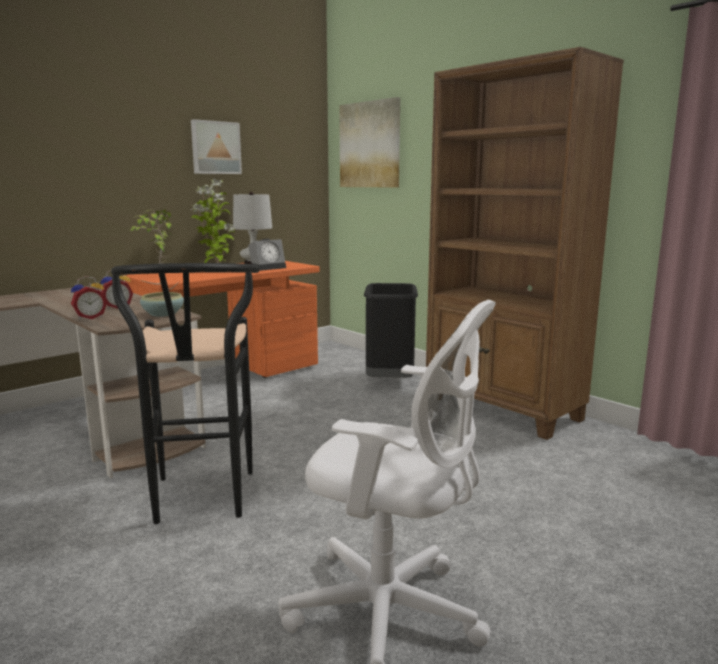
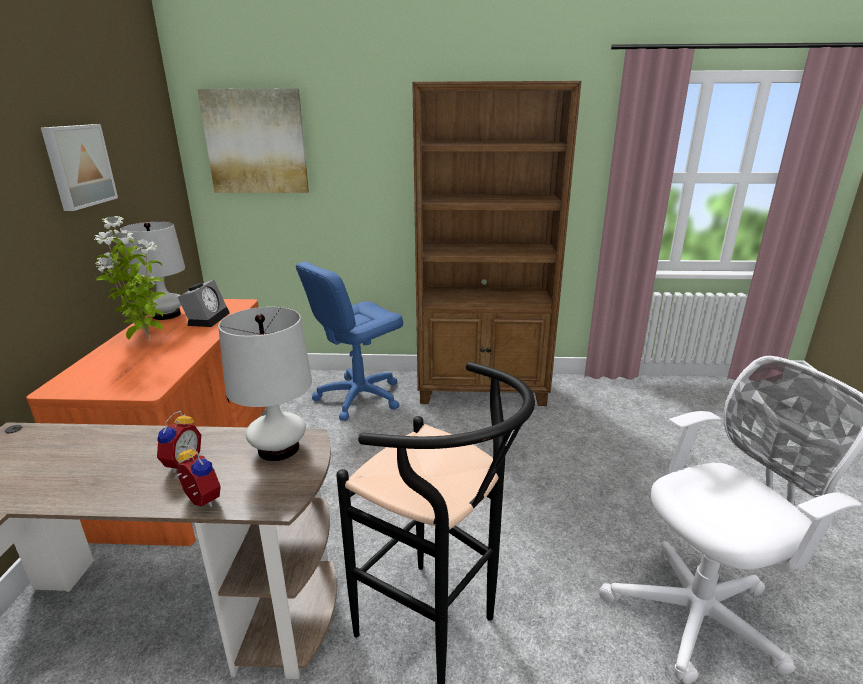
camera: 45 degrees left, 10 degrees up
alarm clock [71,276,107,320] -> alarm clock turned 60 degrees counterclockwise [174,444,221,507]
potted plant [129,209,184,317] -> white table lamp [218,307,312,461]
black trash can [364,283,418,378] -> blue office chair [296,262,403,421]

